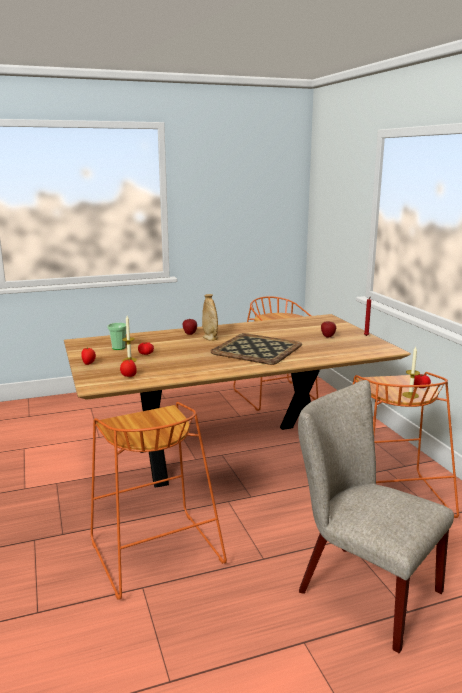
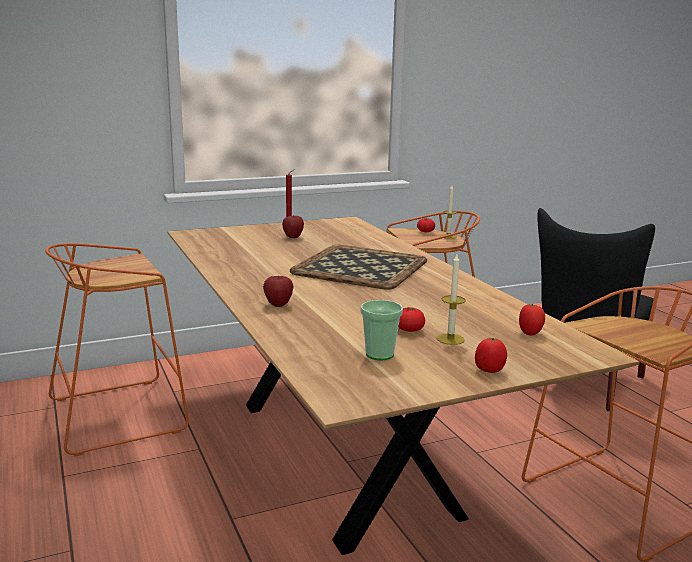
camera: 95 degrees left, 0 degrees up
beige vase [202,294,218,341] -> none
beige chair [298,380,454,653] -> black chair [537,208,655,411]

